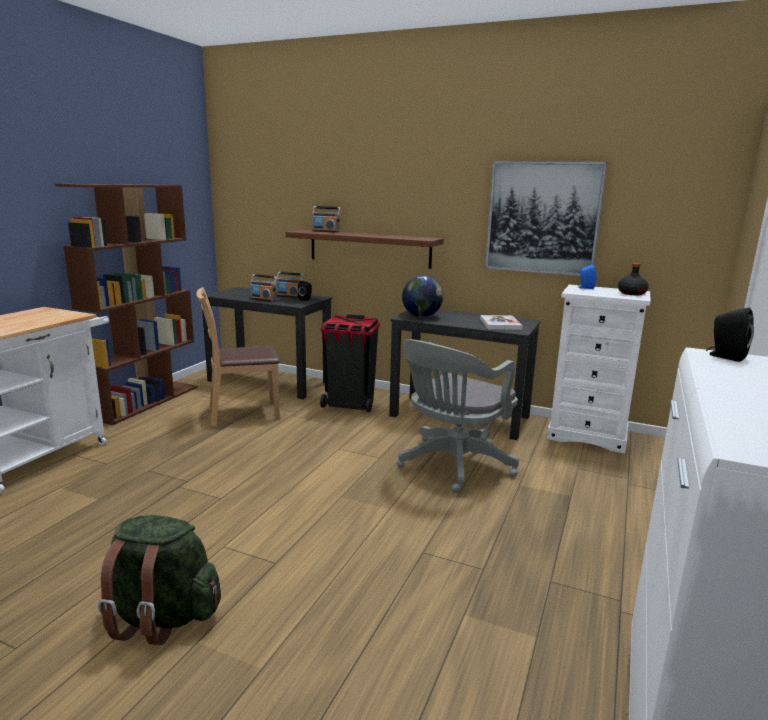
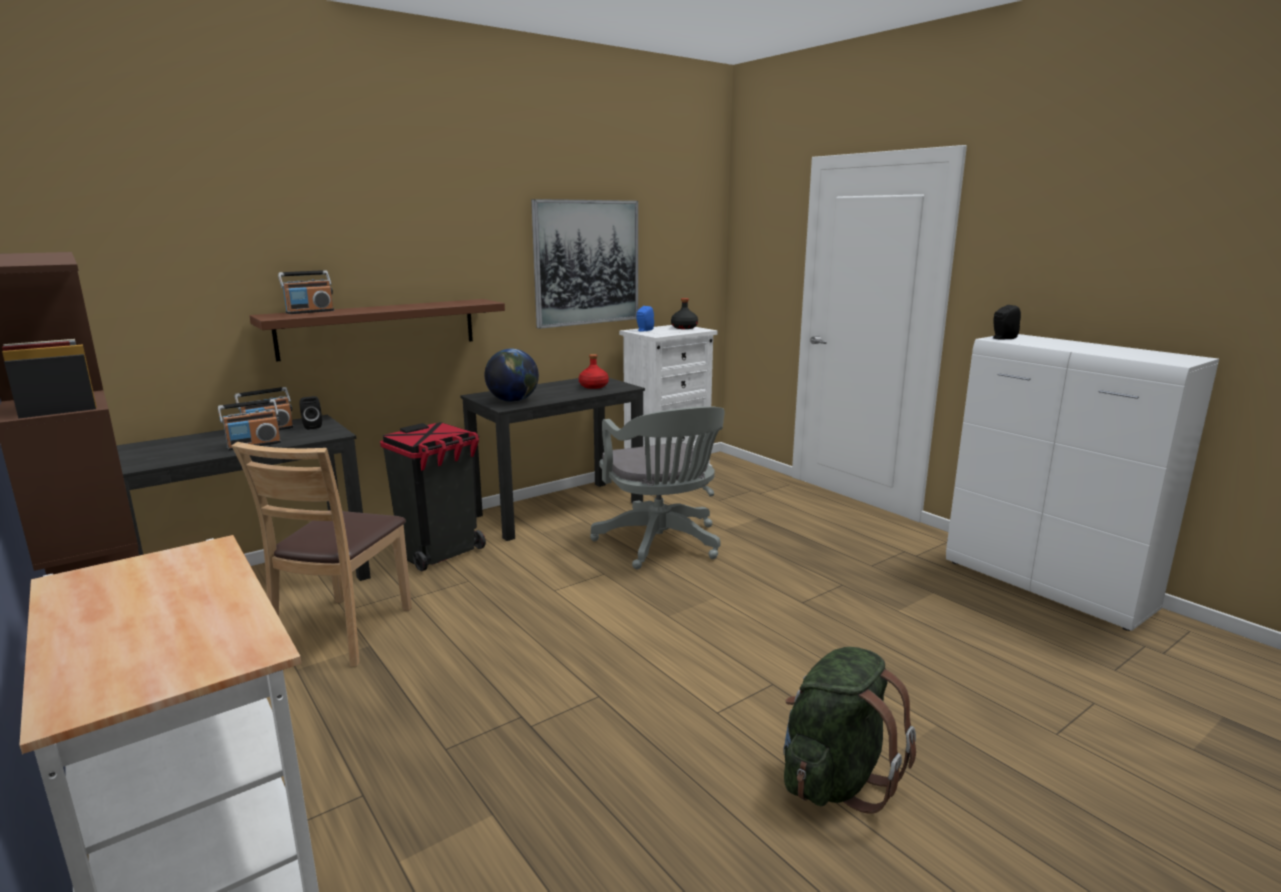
camera: 60 degrees left, 0 degrees up
book [480,315,523,330] -> red bottle [579,354,609,389]

